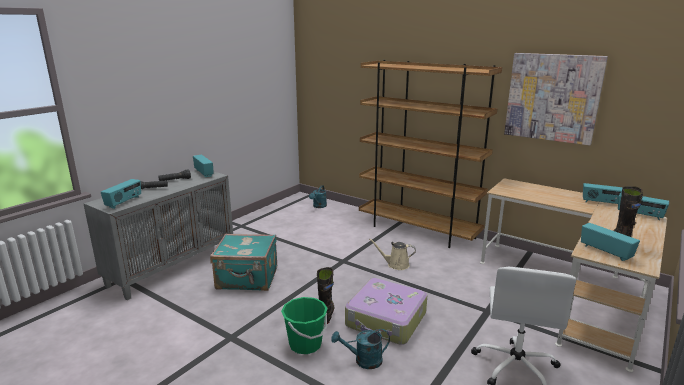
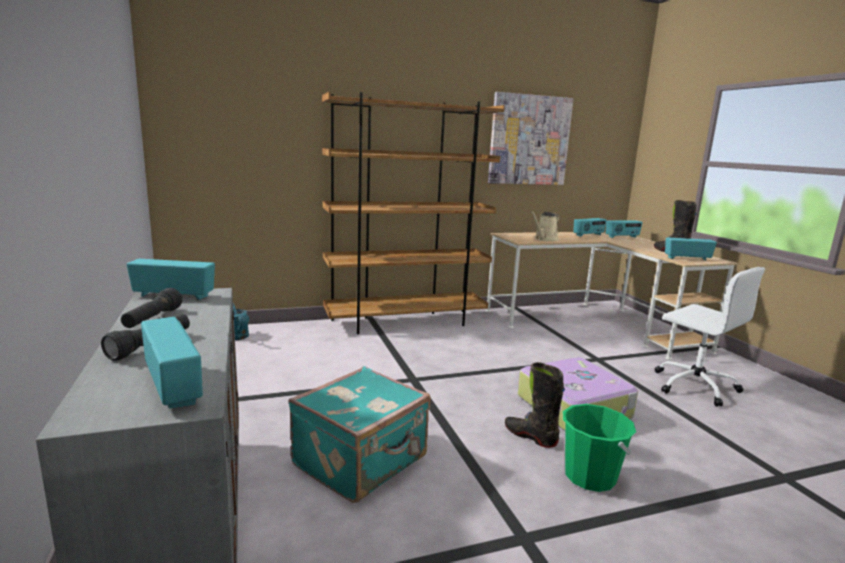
camera: 55 degrees left, 5 degrees down
turquoise watering can [331,329,390,369] -> none
beige watering can [369,239,416,270] -> beige watering can moved to [530,211,559,241]

